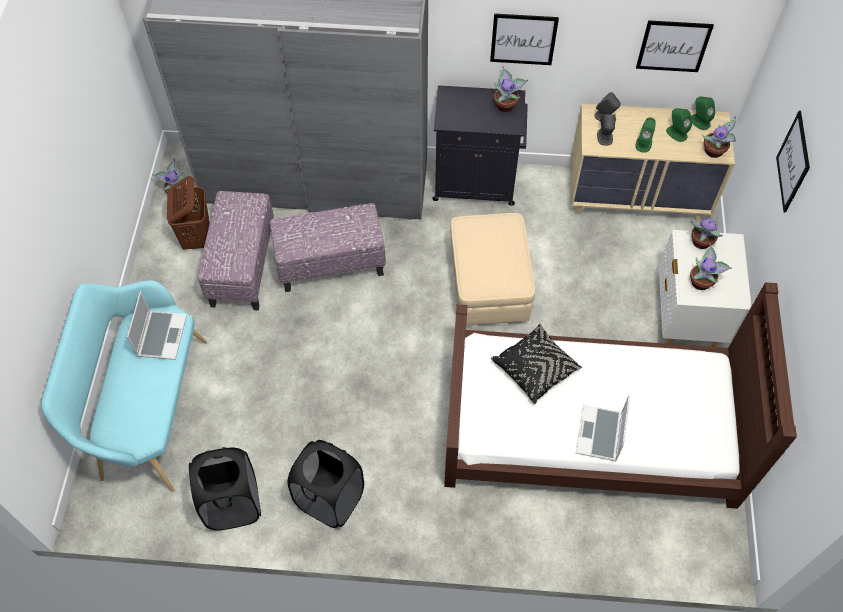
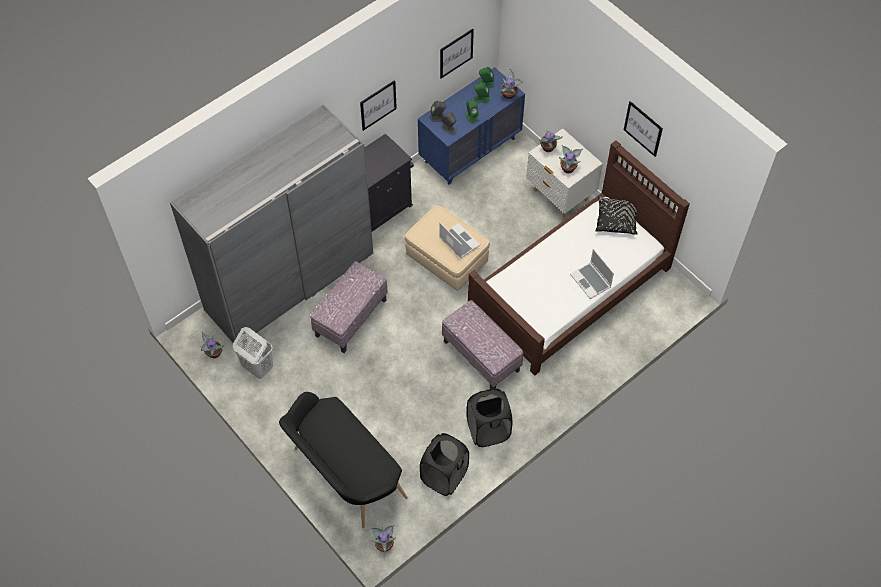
camera: 45 degrees left, 0 degrees up
turquoise bench [41,280,207,492] -> black bench [279,392,408,528]
laptop [127,291,187,360] -> laptop moved to [439,222,480,259]
brown laundry basket [167,176,209,250] -> white laundry basket [233,327,273,379]
ottoman [197,191,274,311] -> ottoman moved to [442,300,523,389]
black pillow [491,324,582,404] -> black pillow moved to [595,196,638,235]
potted plant [494,66,528,112] -> potted plant moved to [371,525,396,552]
beige dresser [571,104,735,222] -> blue dresser [418,67,525,185]
picture [776,111,810,212] -> picture moved to [624,101,663,157]

